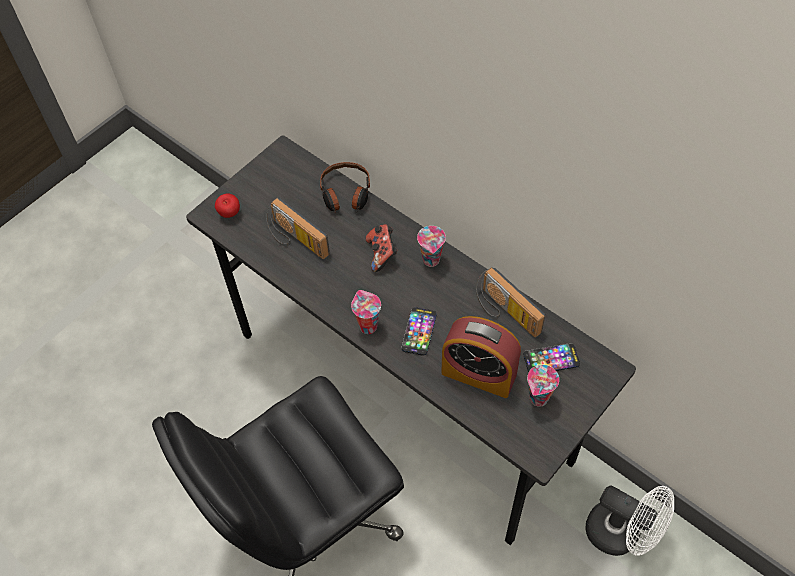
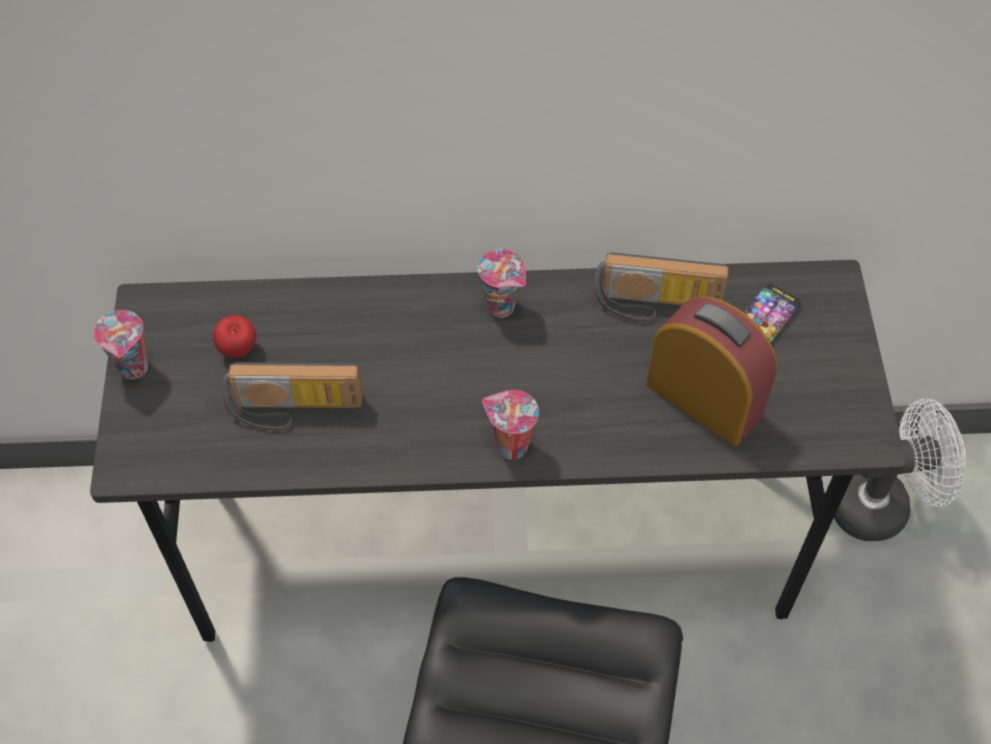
camera: 45 degrees left, 0 degrees up
apple [215,193,240,218] -> apple moved to [213,315,256,358]
headphones [320,162,370,213] -> none
game controller [366,224,397,272] -> none
phone [401,307,437,356] -> none
alarm clock [441,316,521,398] -> alarm clock turned 120 degrees counterclockwise [646,296,777,446]
cup [527,365,559,407] -> cup moved to [94,310,148,379]

